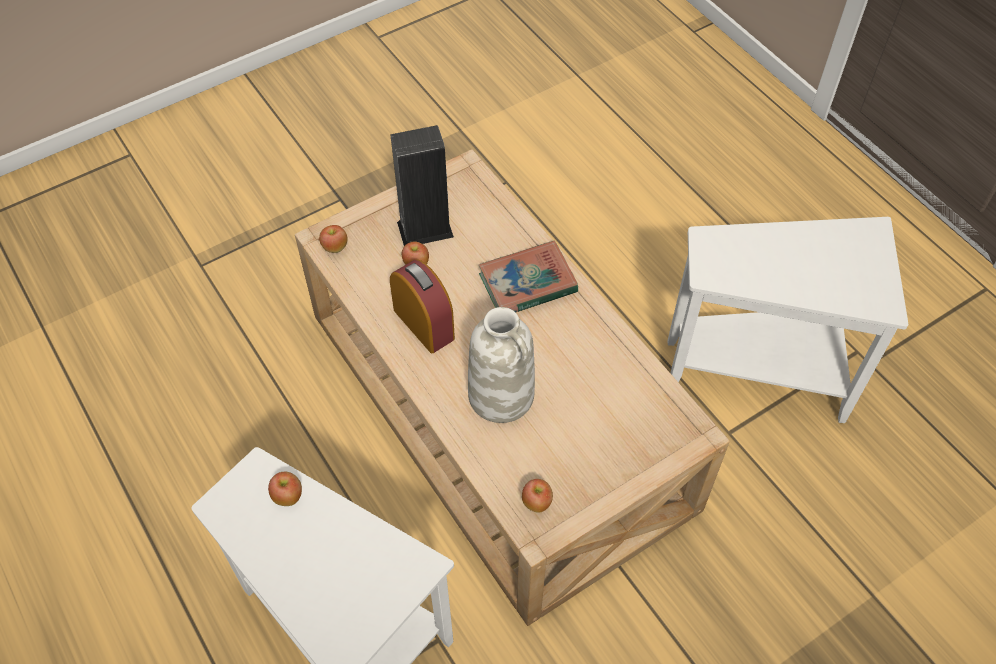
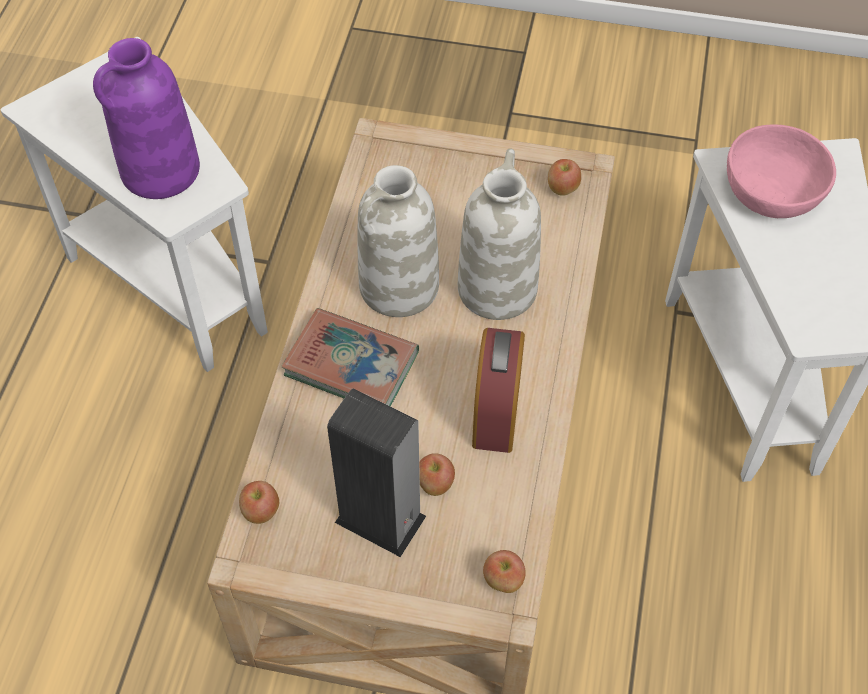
camera: 135 degrees left, 0 degrees up
apple [268,472,302,506] -> apple moved to [239,481,279,524]
none -> purple vase [93,38,200,199]
none -> white vase [358,165,439,317]
none -> pink bowl [727,124,836,218]

